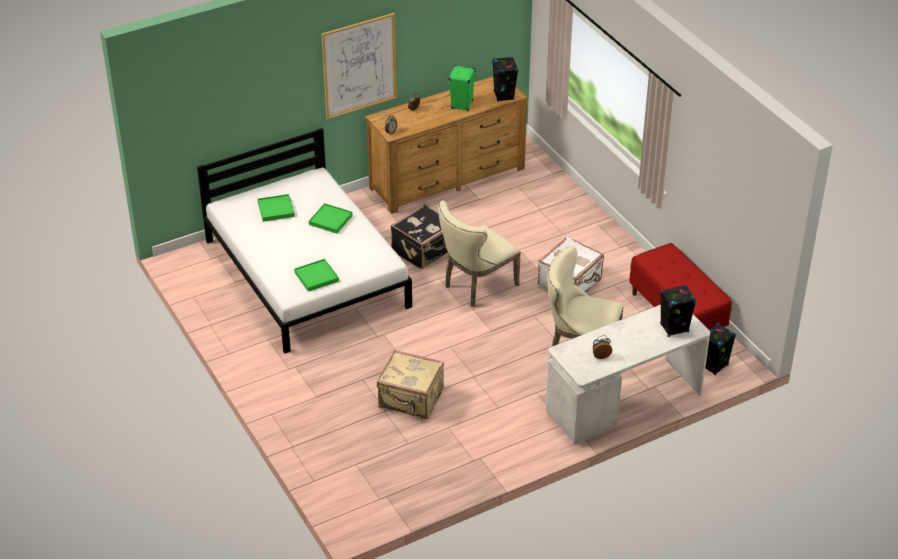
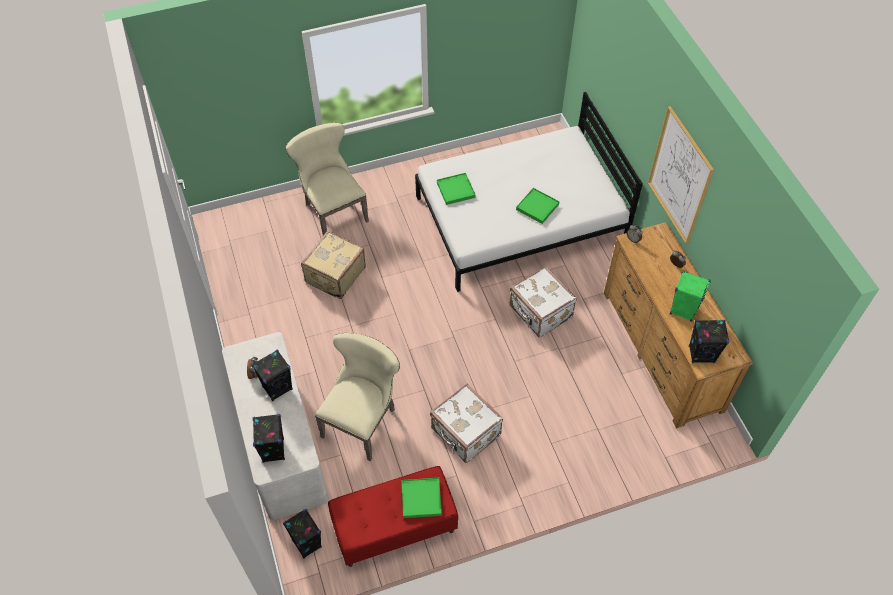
camera: 100 degrees right, 15 degrees up
green tray [258,194,295,222] -> green tray moved to [401,478,442,518]
black suitcase [390,204,448,269] -> white suitcase [509,266,577,337]
beige chair [438,200,521,307] -> beige chair moved to [286,123,369,235]
none -> black speaker [251,350,293,401]

